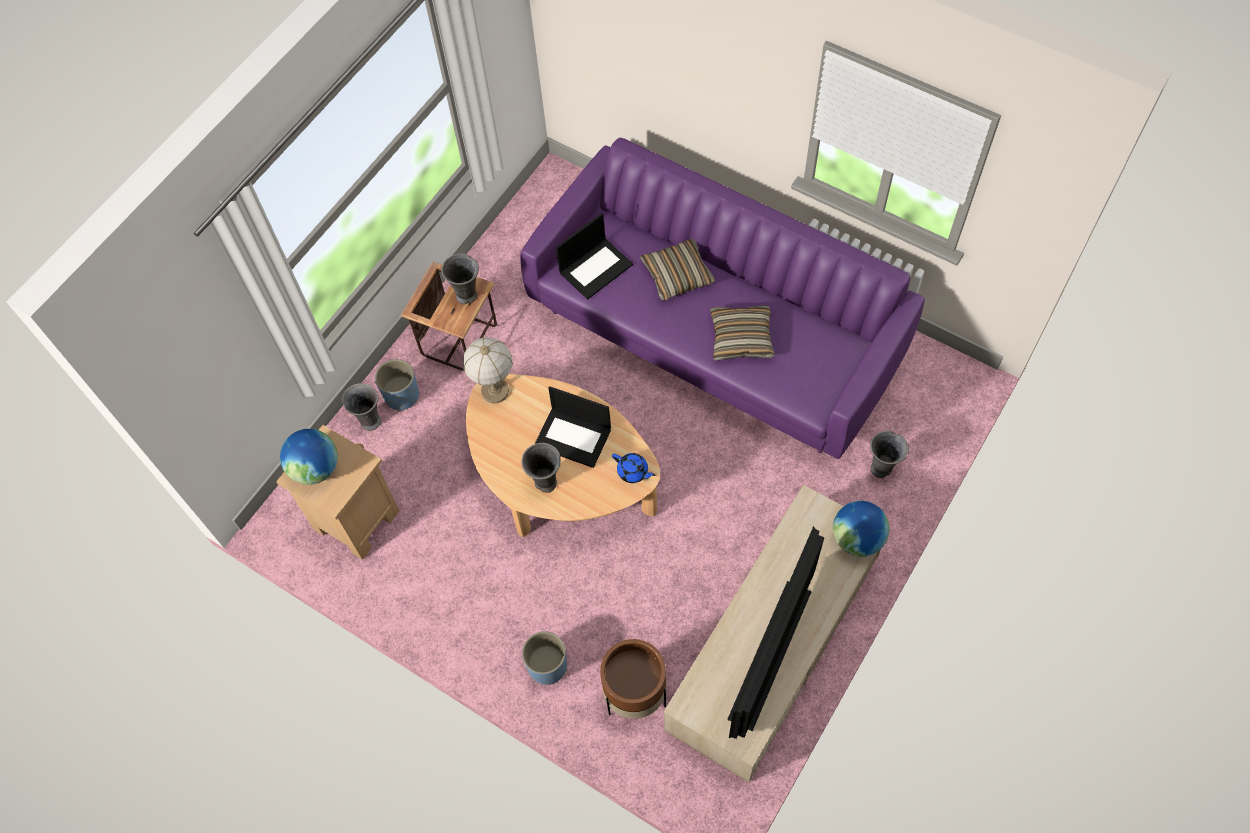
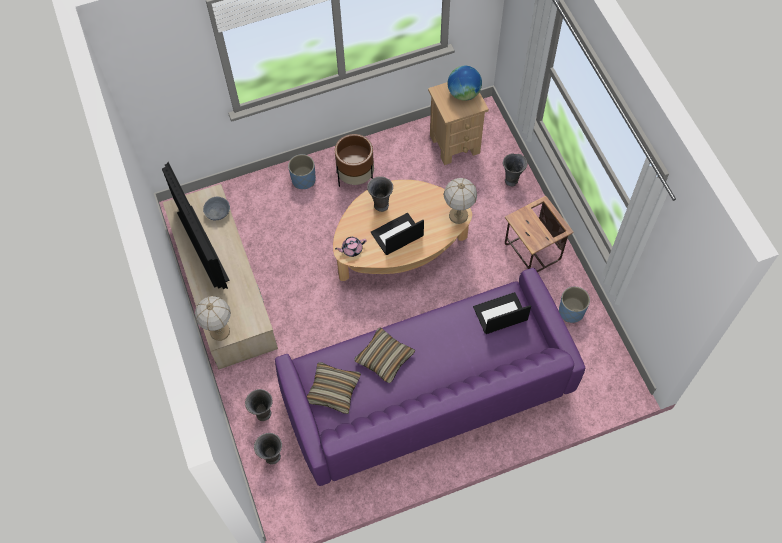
camera: 125 degrees right, 0 degrees up
blue planter [375,359,419,411] -> blue planter moved to [559,287,590,323]
grey vase [441,253,479,305] -> grey vase moved to [254,433,282,465]
laptop [556,213,633,299] -> laptop turned 75 degrees clockwise [473,292,531,334]
brown planter [600,639,667,719] -> brown planter moved to [335,134,374,187]
blue teapot [612,453,655,483] -> pink teapot [335,237,367,257]
pillow [640,239,715,300] -> pillow moved to [307,362,361,414]
globe [833,501,889,557] -> table lamp [195,296,231,341]
none -> grey bowl [203,197,230,220]

